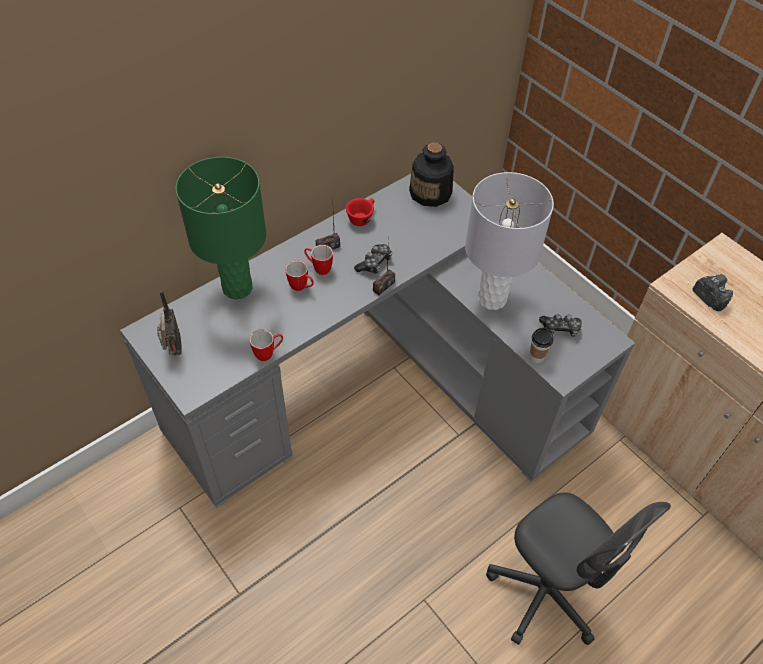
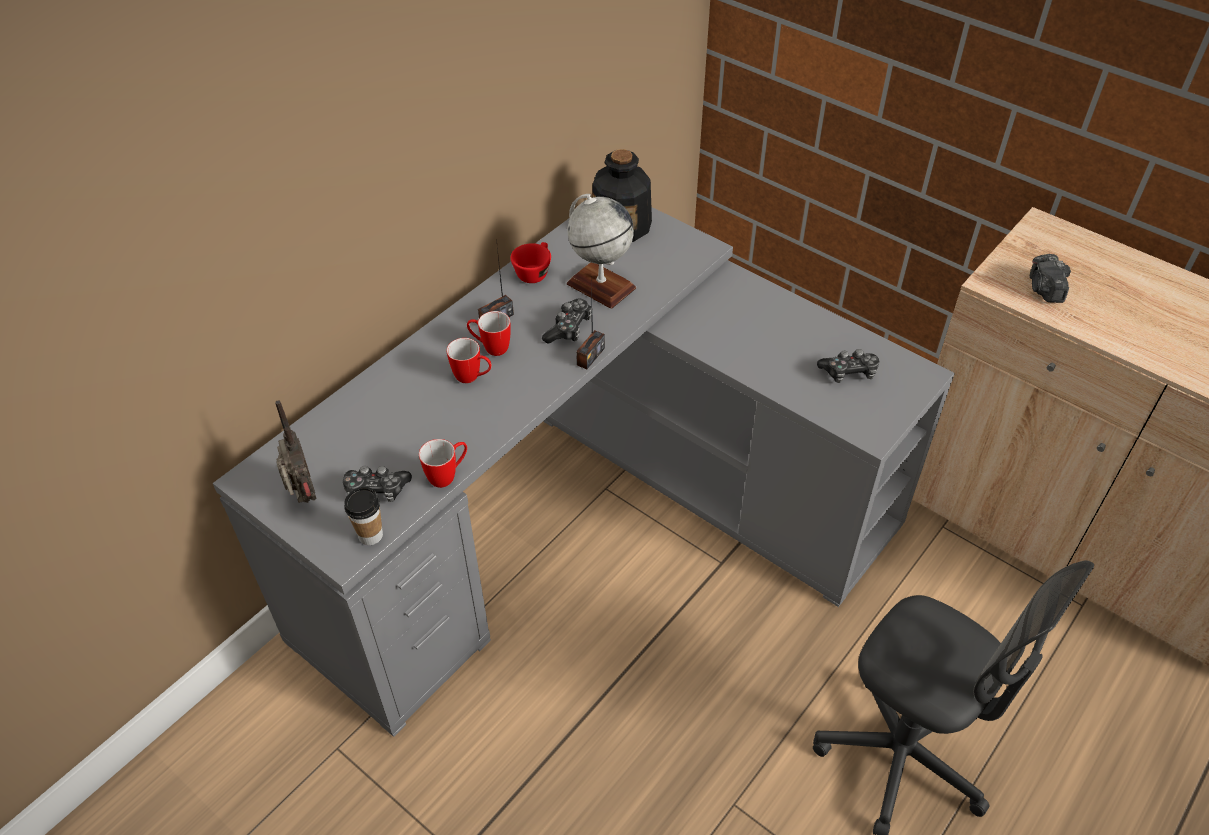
camera: 10 degrees left, 5 degrees down
green table lamp [175,157,266,299] -> none
grey table lamp [465,172,554,310] -> none
cup [529,328,553,363] -> cup moved to [344,487,383,545]
camera [693,274,733,311] -> camera turned 135 degrees counterclockwise [1030,254,1071,303]
none -> game controller [343,466,412,502]
none -> globe [567,194,636,309]

